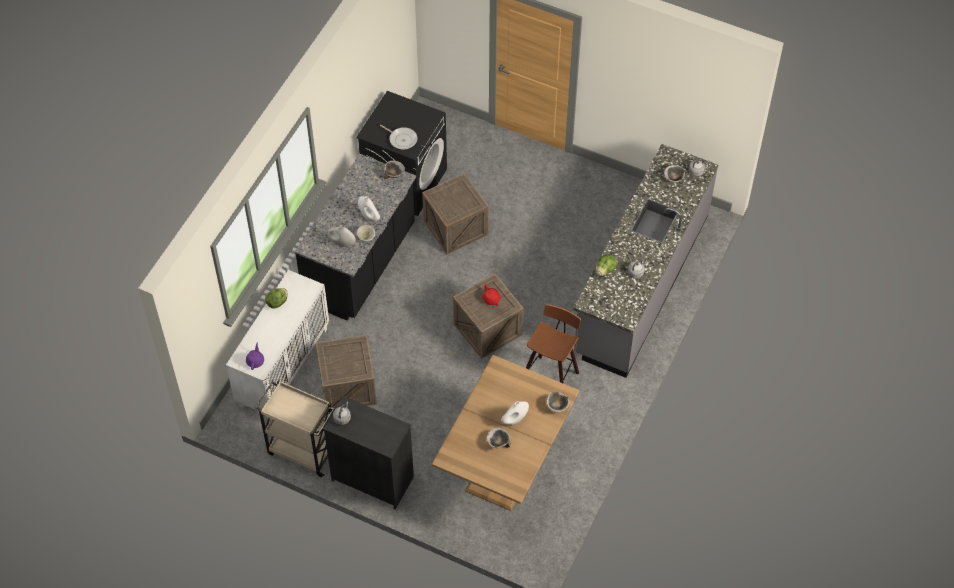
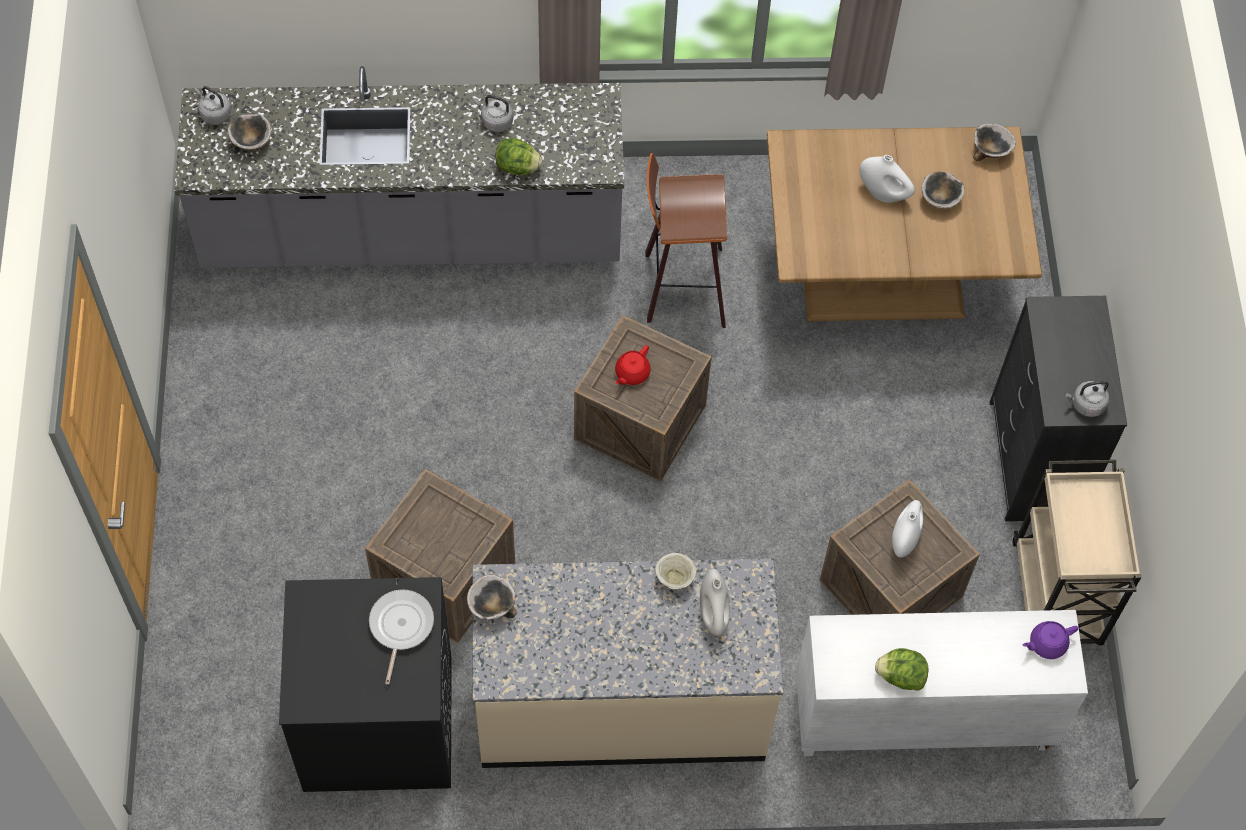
camera: 120 degrees left, 5 degrees up
black counter [295,154,416,321] -> beige counter [473,558,784,768]
white vase [358,196,380,222] -> white vase moved to [892,500,923,558]
bowl [546,392,569,413] -> bowl moved to [973,124,1016,161]

